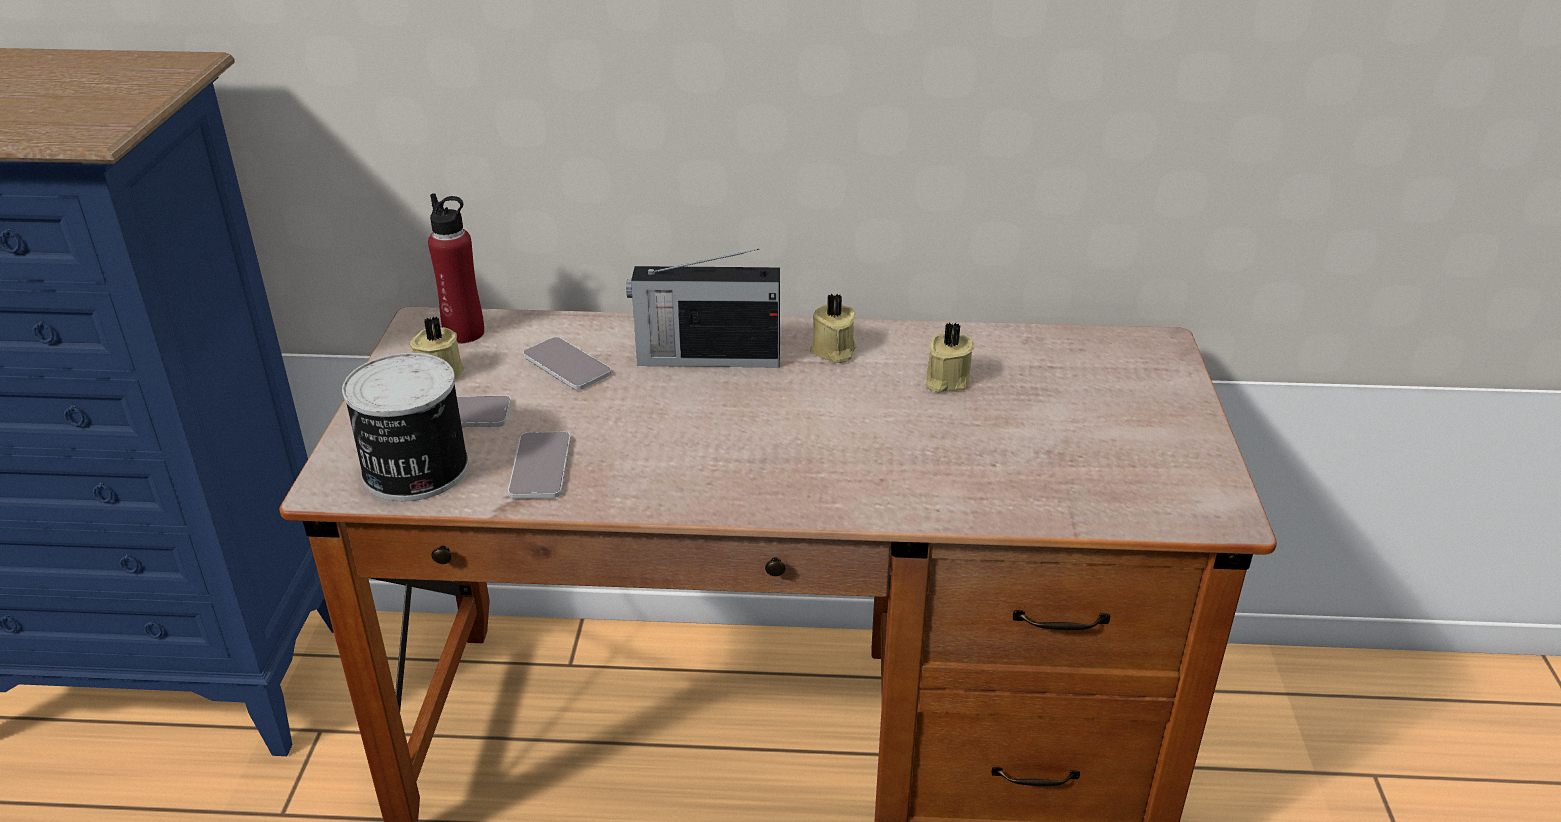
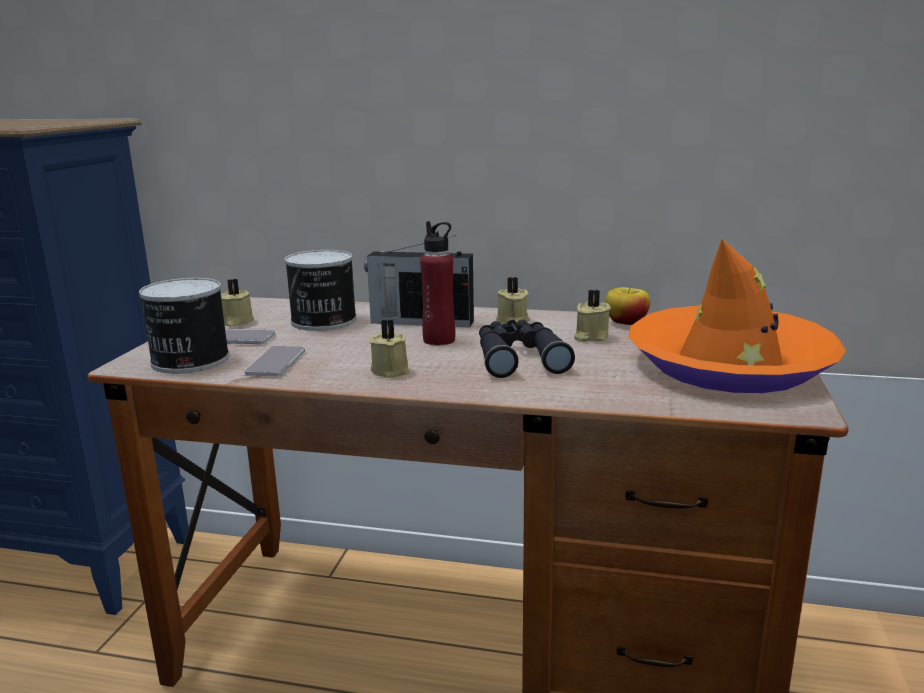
camera: 10 degrees right, 15 degrees down
red bottle [428,193,484,343] -> red bottle moved to [420,221,455,345]
phone [523,337,611,390] -> can [285,250,357,331]
none -> beige candle [369,319,410,378]
none -> black binoculars [479,319,575,378]
none -> apple [605,287,650,325]
none -> orange hat [628,239,846,393]

